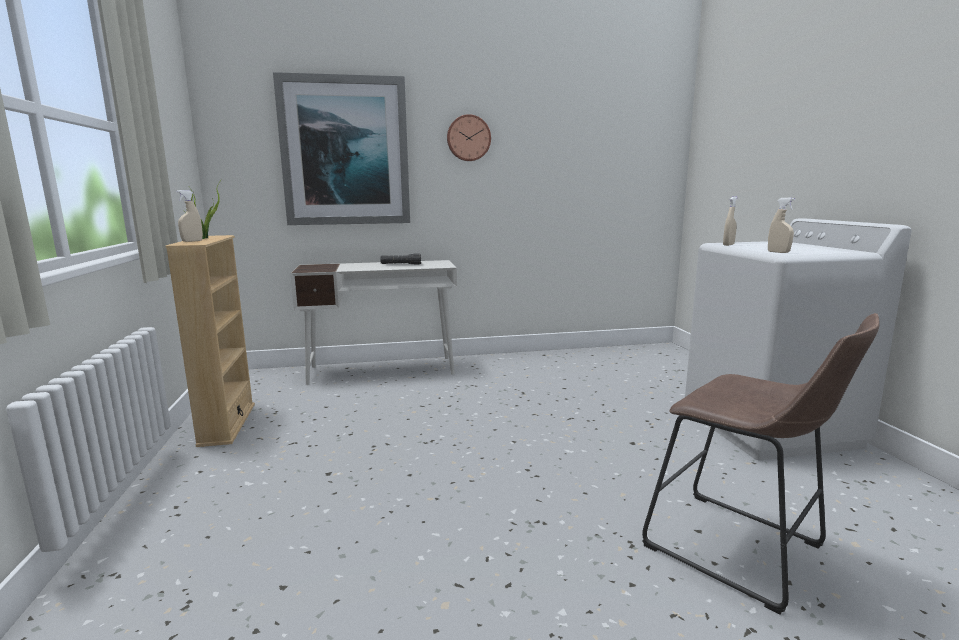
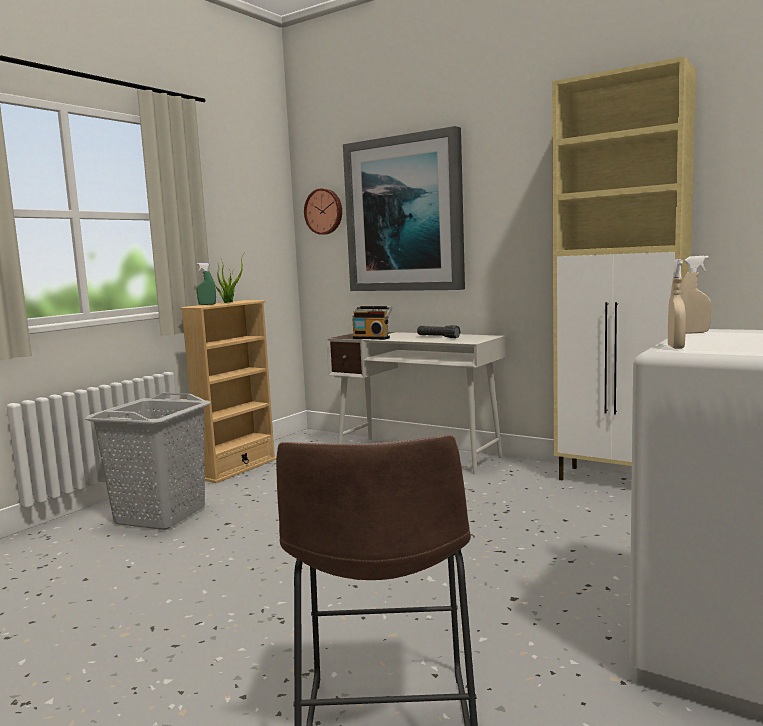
camera: 45 degrees right, 5 degrees down
beige spray bottle [176,190,203,242] -> green spray bottle [197,263,216,305]
wall clock [447,114,491,161] -> wall clock moved to [304,188,342,235]
none -> grey laundry basket [85,393,211,530]
none -> radio [352,306,392,340]
none -> beige cabinet [552,56,696,480]

